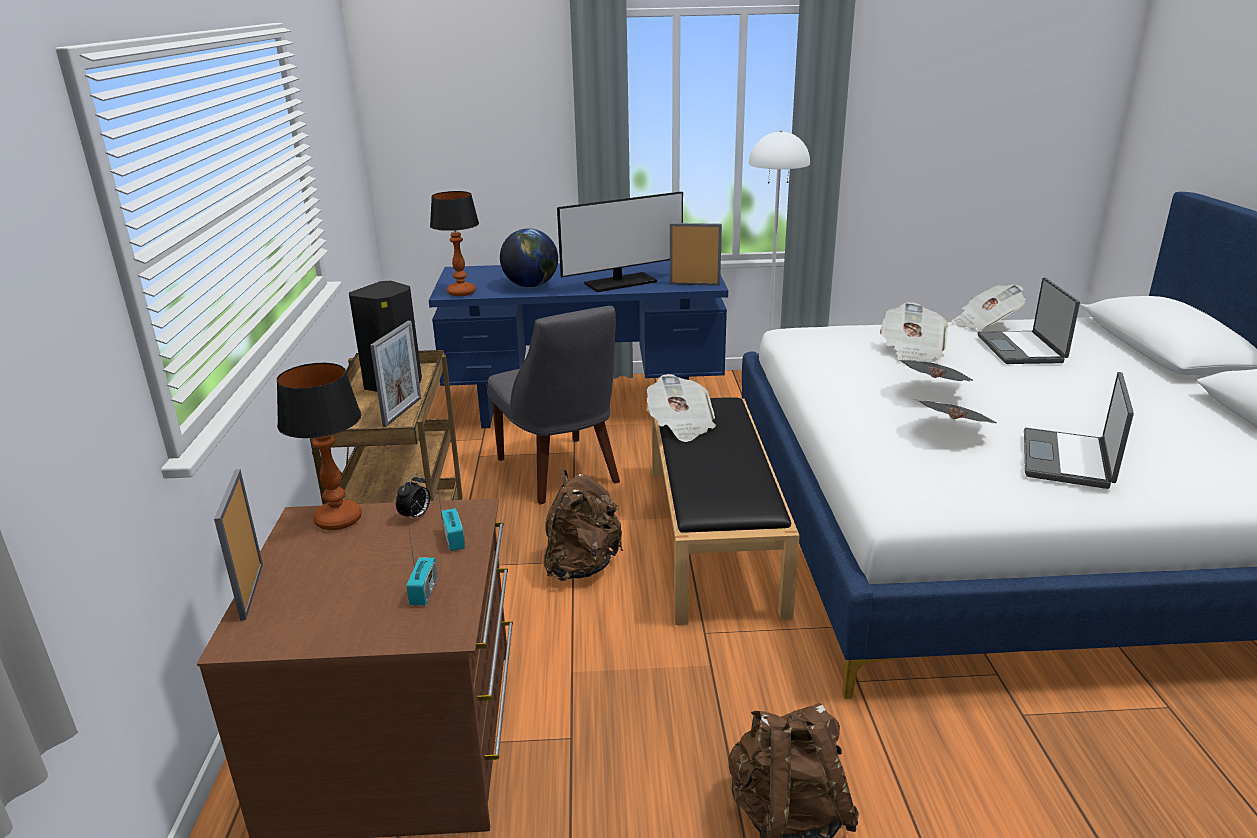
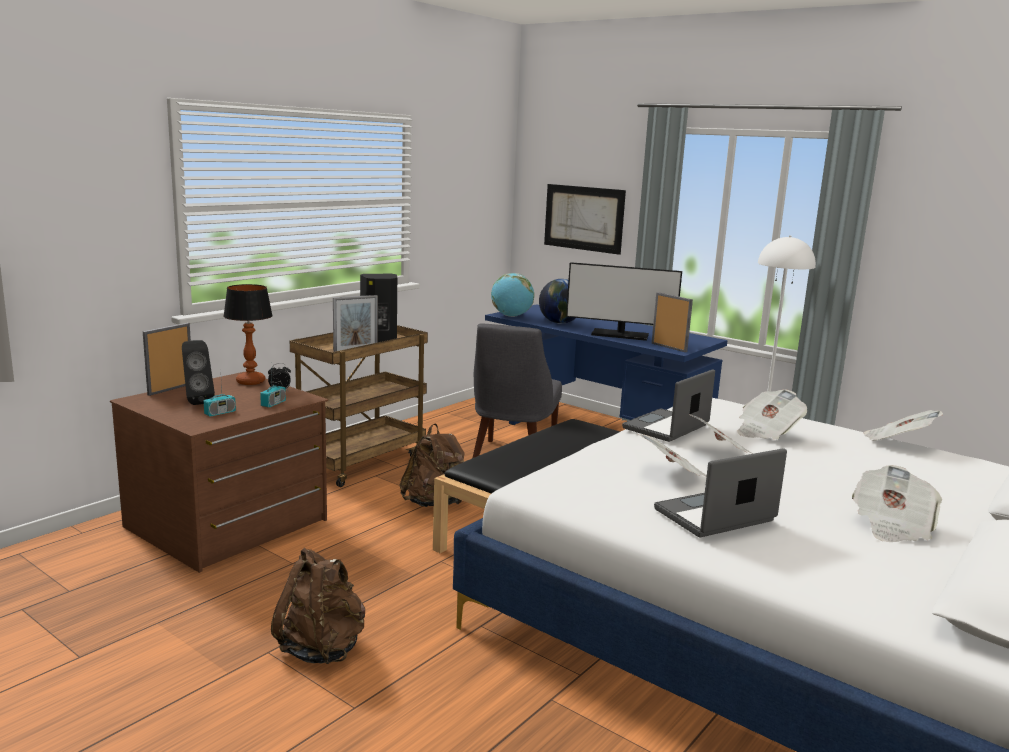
camera: 40 degrees right, 10 degrees down
table lamp [430,191,479,296] -> globe [491,273,534,317]
newspaper [647,374,716,442] -> newspaper moved to [852,465,942,542]
laptop [977,278,1080,364] -> laptop moved to [622,369,715,442]
none -> black speaker [182,340,215,405]
none -> picture [544,184,626,255]

